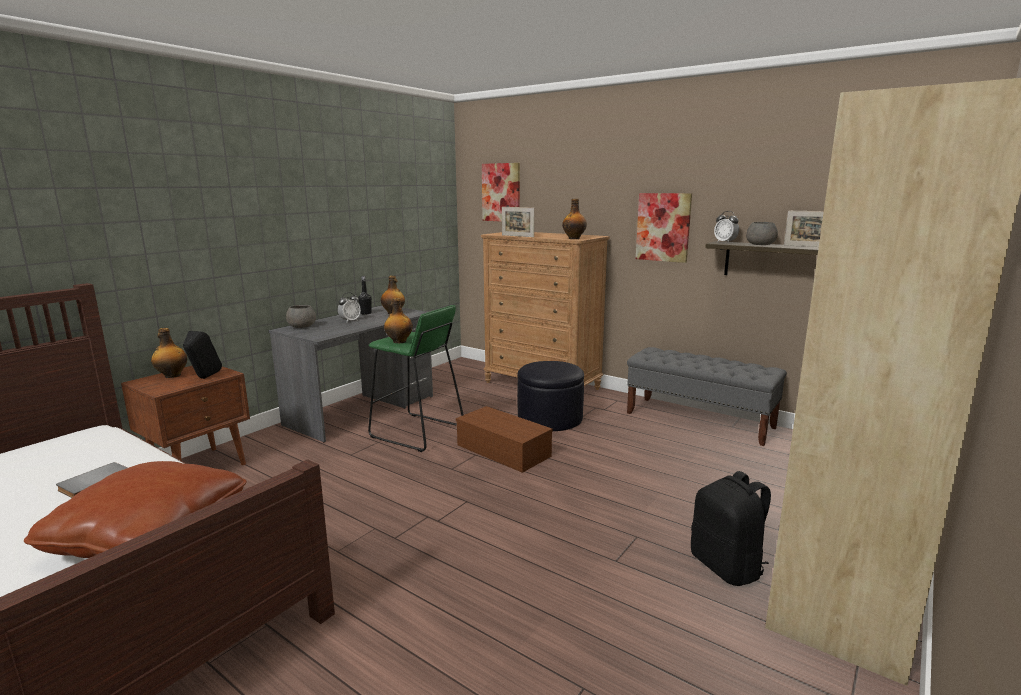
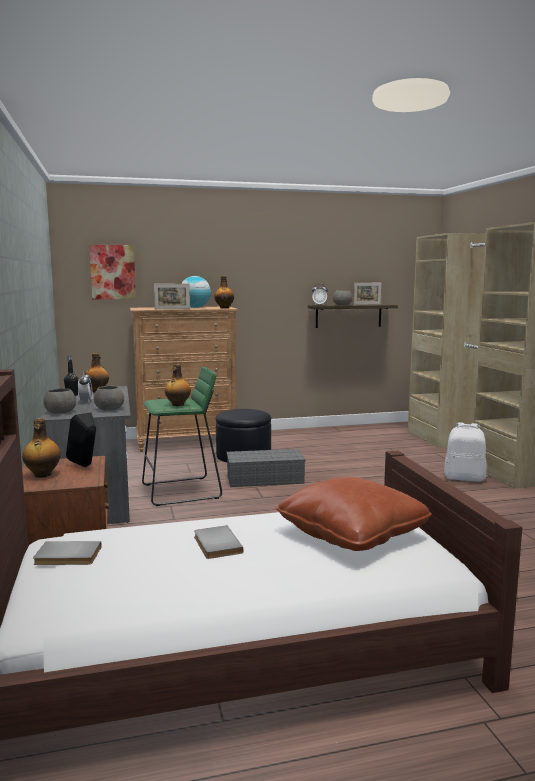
camera: 50 degrees left, 5 degrees down
brown storage box [456,406,553,473] -> grey storage box [227,449,306,487]
grey bench [627,347,787,446] -> none
picture [636,193,692,263] -> none
black backpack [691,471,771,586] -> white backpack [444,422,486,482]
none -> grey book [33,541,102,565]
none -> grey bowl [94,386,124,411]
none -> globe [181,276,211,308]

